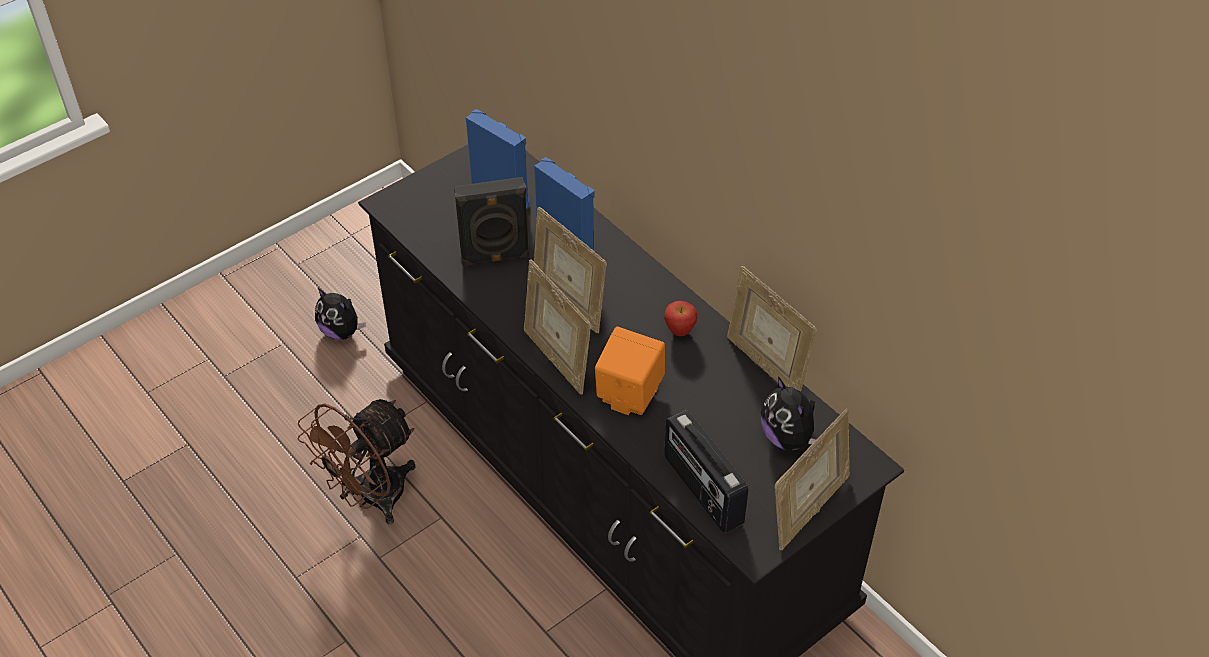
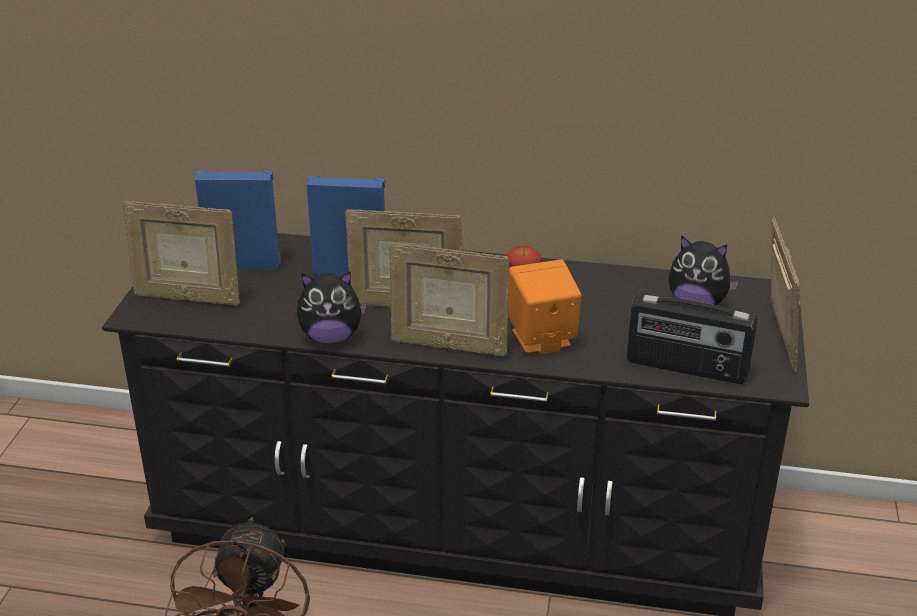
camera: 40 degrees left, 15 degrees down
plush toy [315,288,366,340] -> plush toy moved to [297,271,366,344]
black speaker [454,177,530,266] -> none
picture frame [727,266,817,391] -> picture frame moved to [123,201,240,305]

